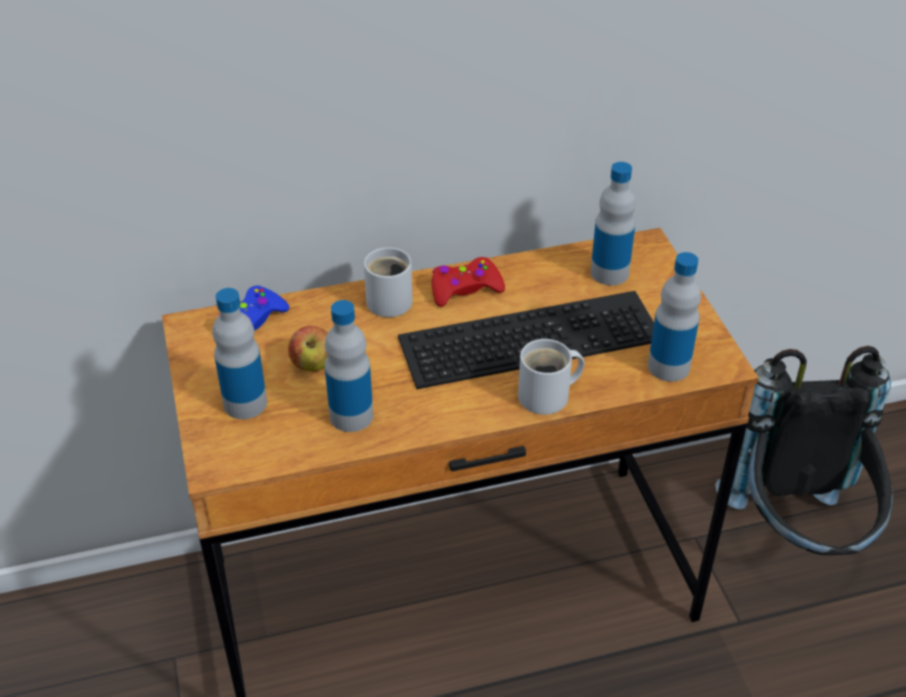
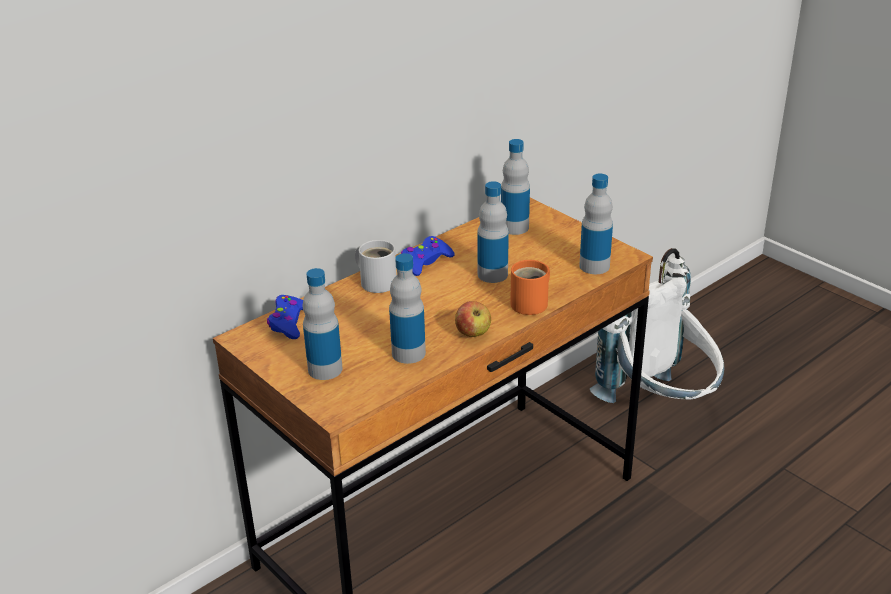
camera: 25 degrees left, 10 degrees down
apple [288,326,328,371] -> apple moved to [455,301,491,337]
keyboard [398,291,654,389] -> bottle [477,181,509,283]
red game controller [432,257,505,307] -> blue game controller [401,236,455,276]
white mug [518,339,585,415] -> orange mug [510,260,550,315]
black backpack [715,346,893,555] -> white backpack [590,248,724,403]

